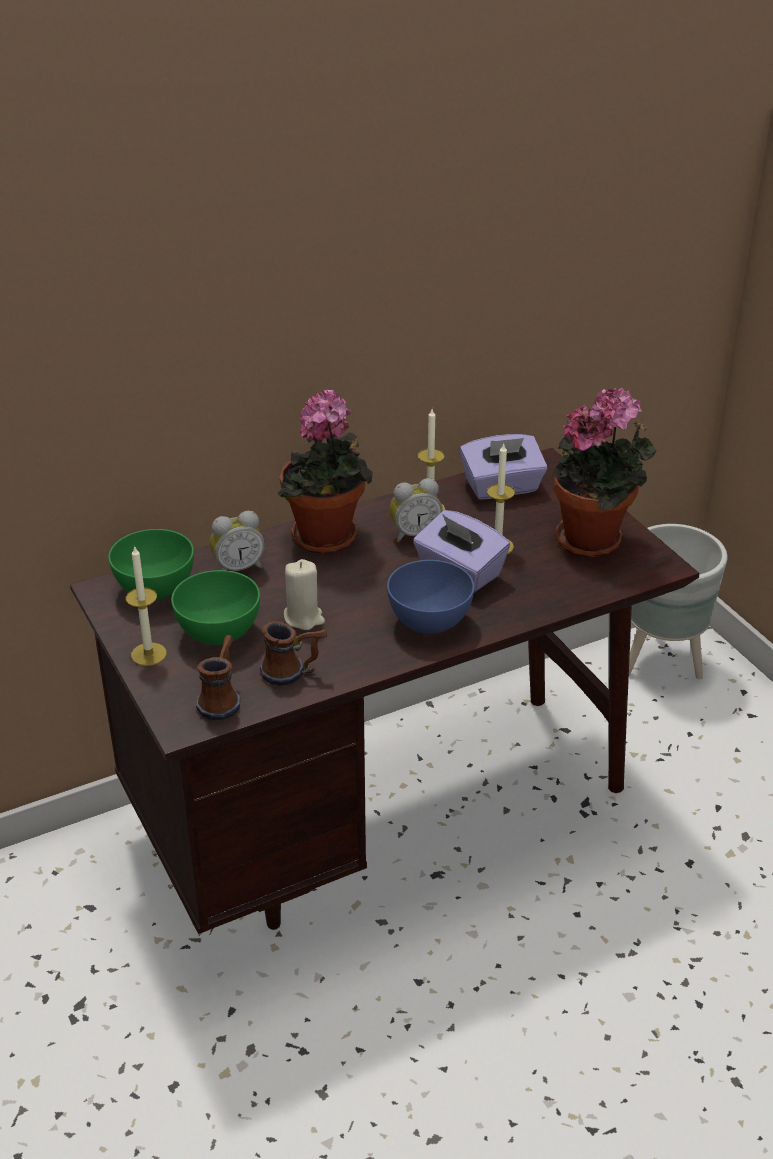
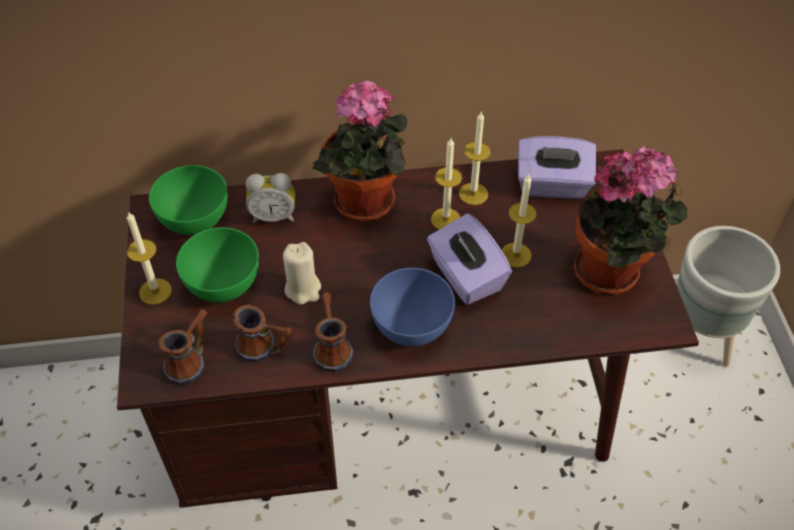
camera: 20 degrees right, 15 degrees up
alarm clock [389,478,443,542] -> candle [431,138,462,229]
none -> mug [313,292,353,372]

